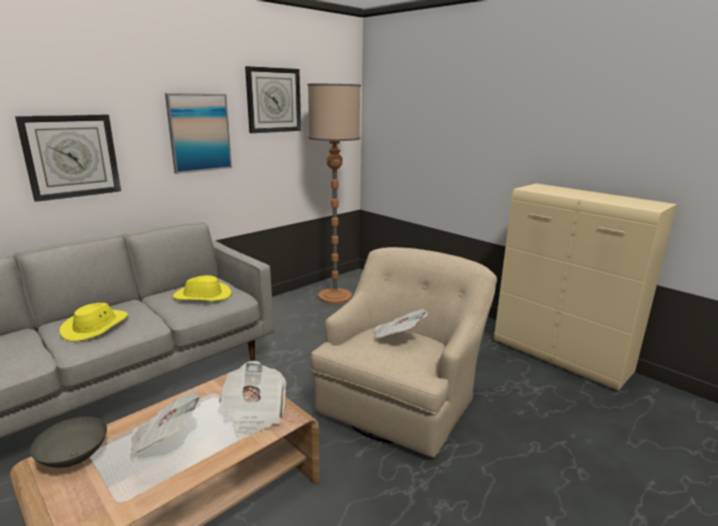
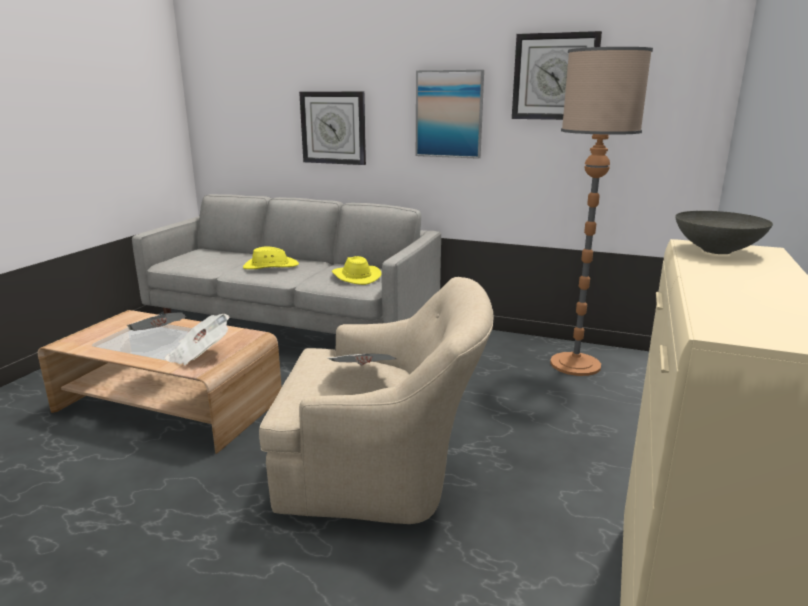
camera: 65 degrees right, 0 degrees up
grey bowl [30,416,107,468] -> grey bowl moved to [675,211,773,254]

